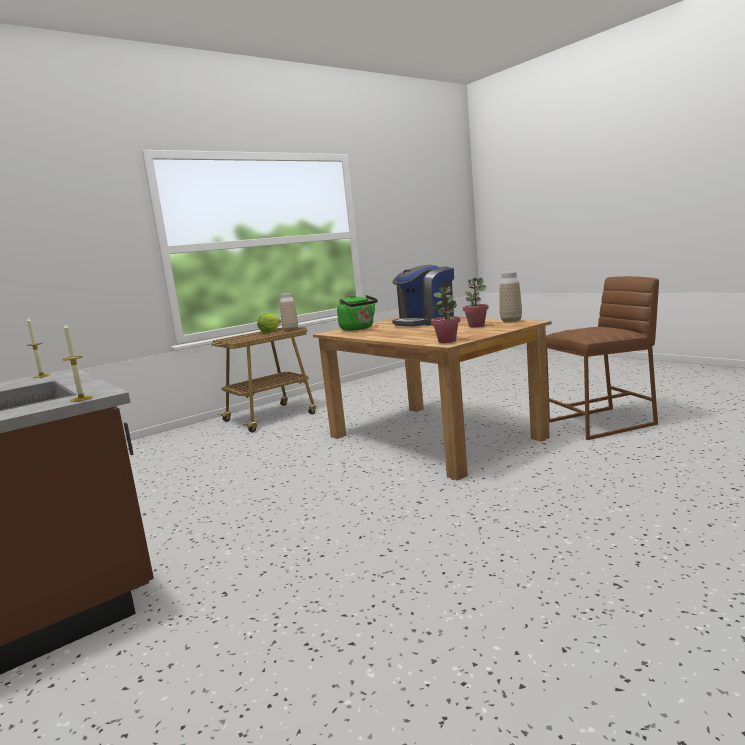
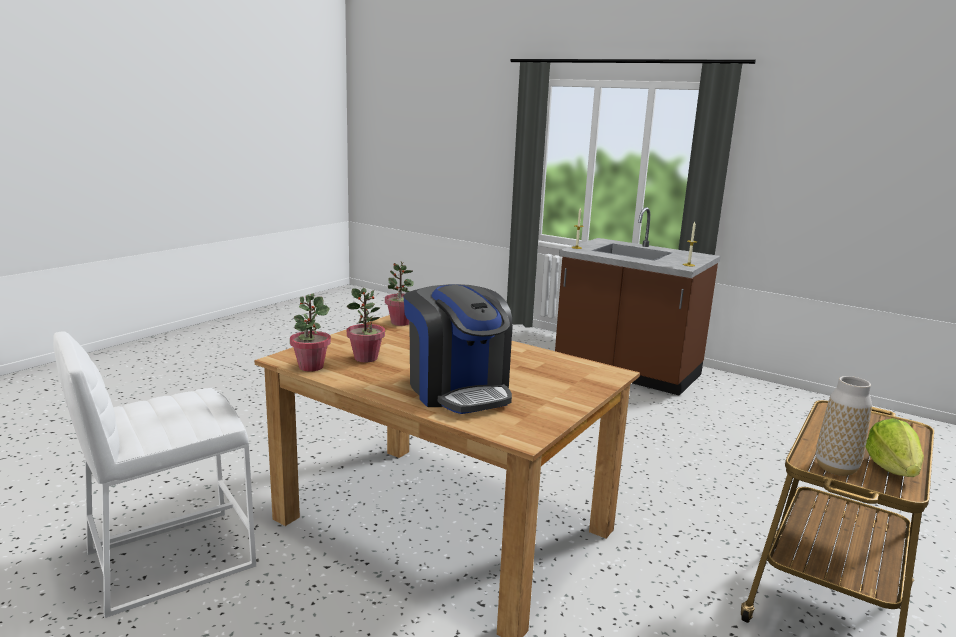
camera: 160 degrees right, 5 degrees up
green kettle [337,295,378,331] -> none
coffee machine [392,265,454,326] -> coffee machine turned 120 degrees clockwise [403,284,512,414]
vase [500,272,522,323] -> potted plant [290,293,331,372]
brown stool [546,276,659,440] -> white stool [53,331,256,618]

